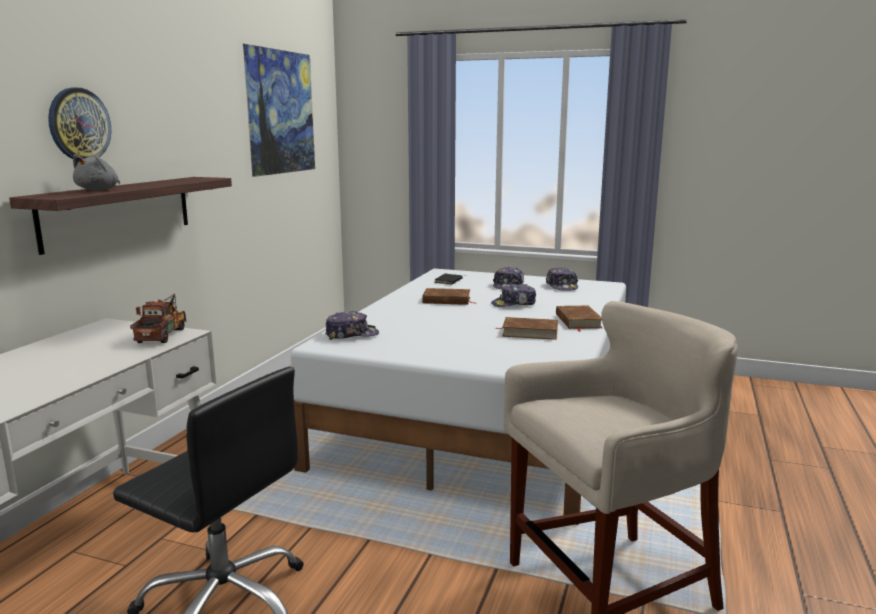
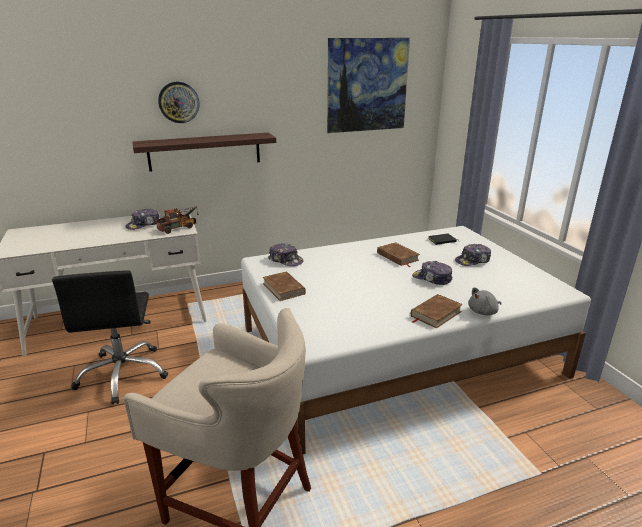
camera: 50 degrees right, 10 degrees up
grey plush toy [73,154,120,191] -> grey plush toy moved to [468,287,502,315]
brown book [495,317,558,340] -> brown book moved to [263,271,306,301]
cap [546,267,578,291] -> cap moved to [125,208,159,230]

